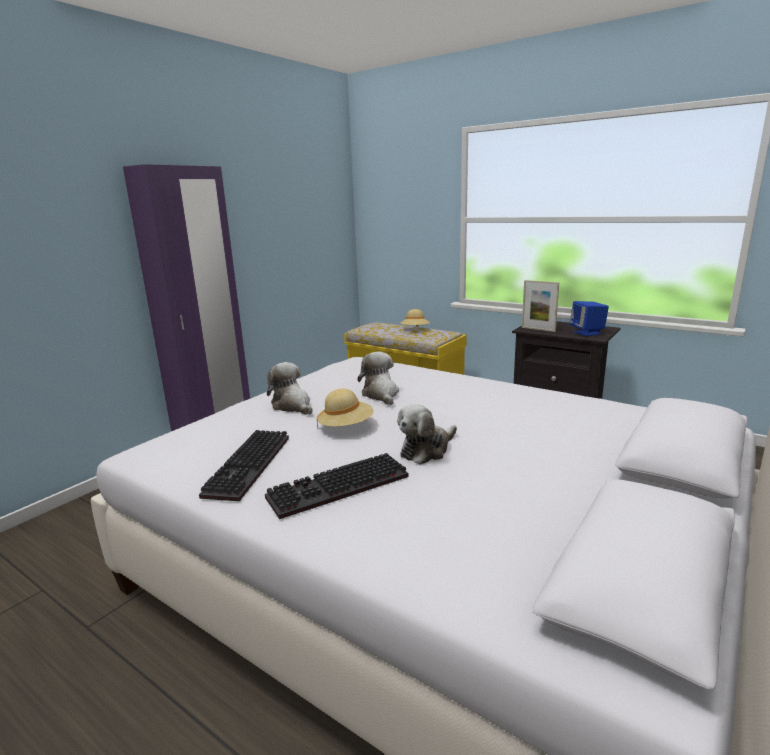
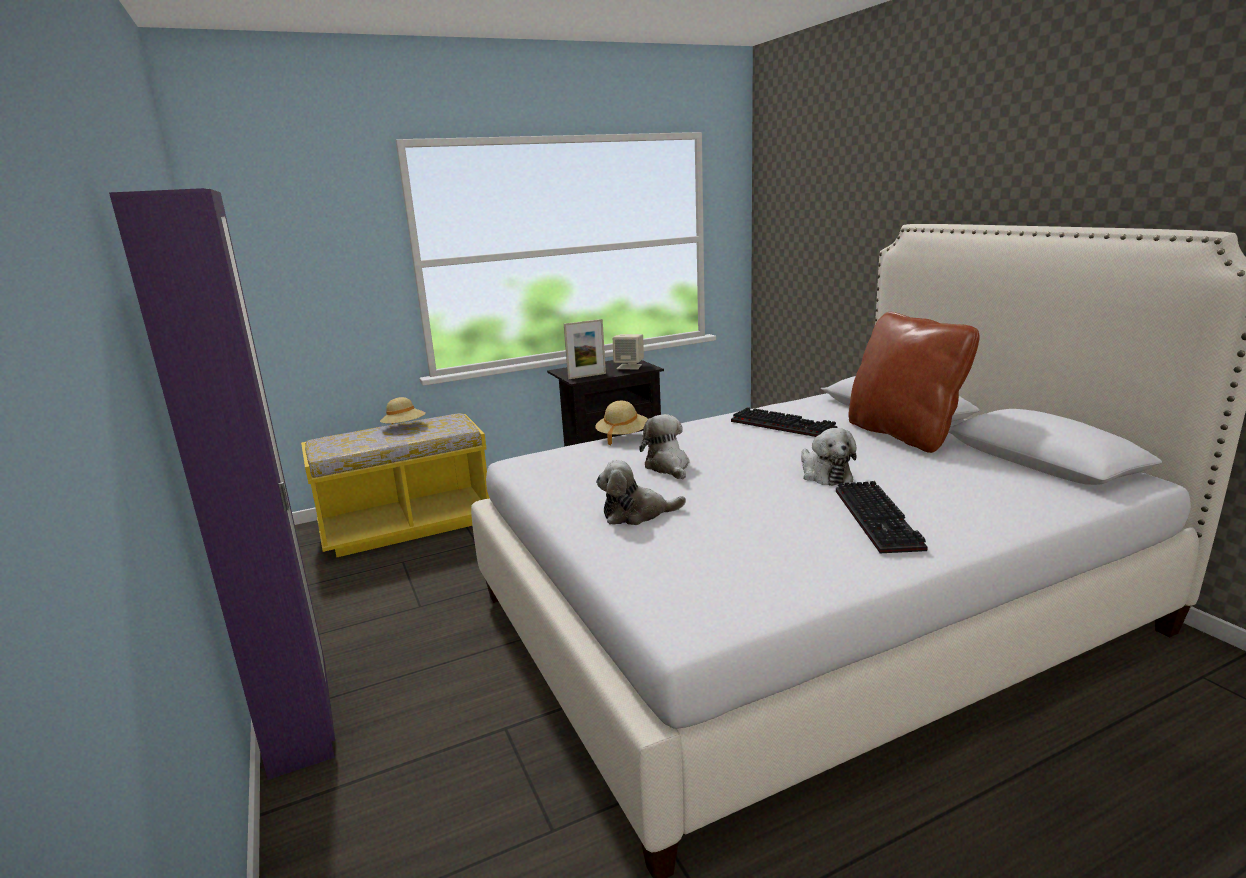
camera: 60 degrees left, 0 degrees up
keyboard [199,430,289,501] -> keyboard moved to [731,407,838,437]
beige hat [317,389,374,429] -> beige hat moved to [595,401,648,445]
plush toy [358,351,399,405] -> plush toy turned 60 degrees clockwise [639,414,690,479]
blue speaker [570,301,609,336] -> beige speaker [613,334,644,369]
none -> brown pillow [848,312,980,453]

